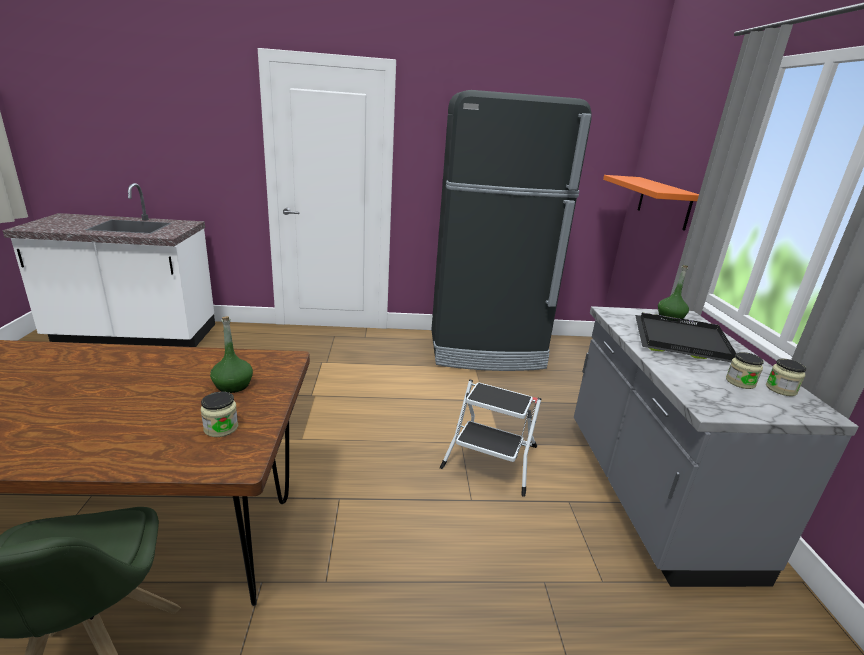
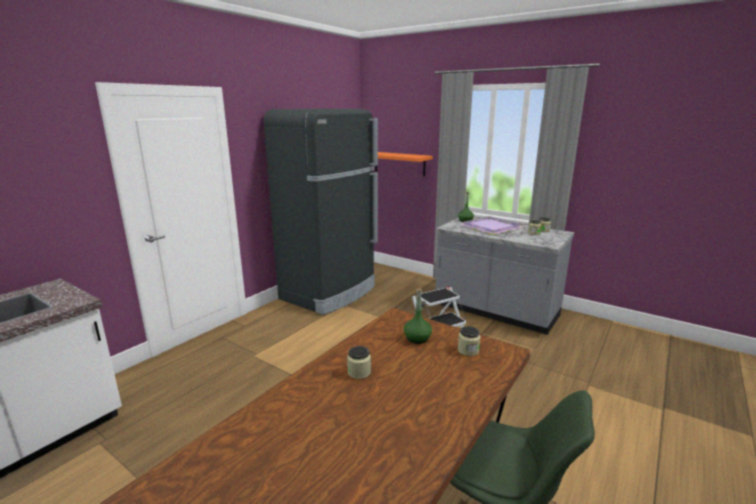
camera: 50 degrees left, 5 degrees down
black tray [635,312,736,362] -> purple tray [461,216,522,235]
none -> jar [347,346,371,379]

